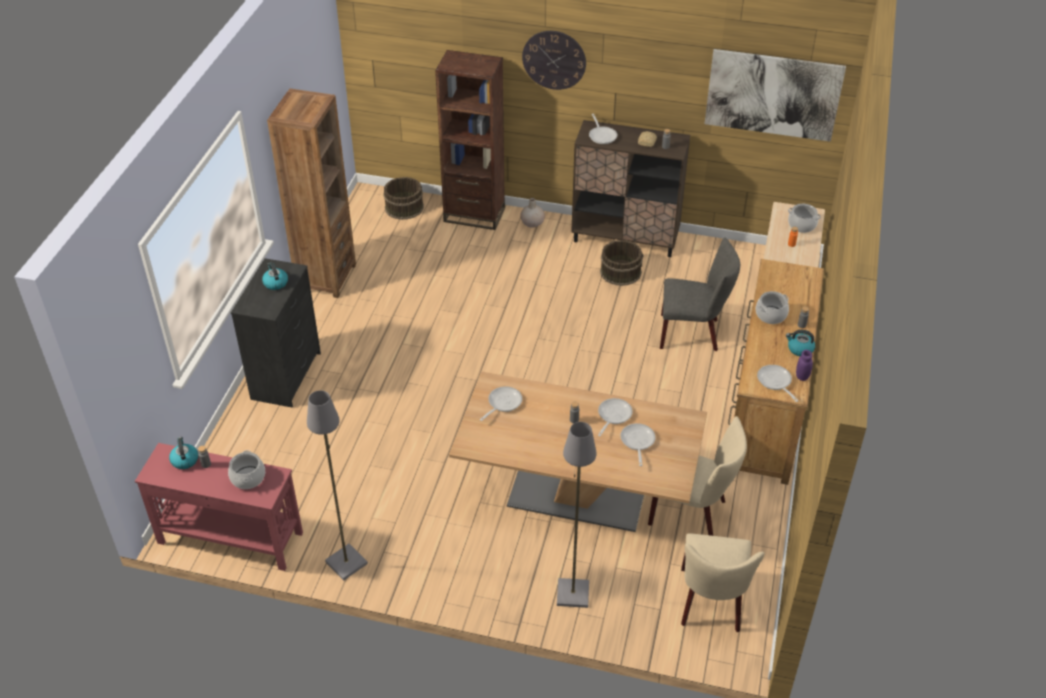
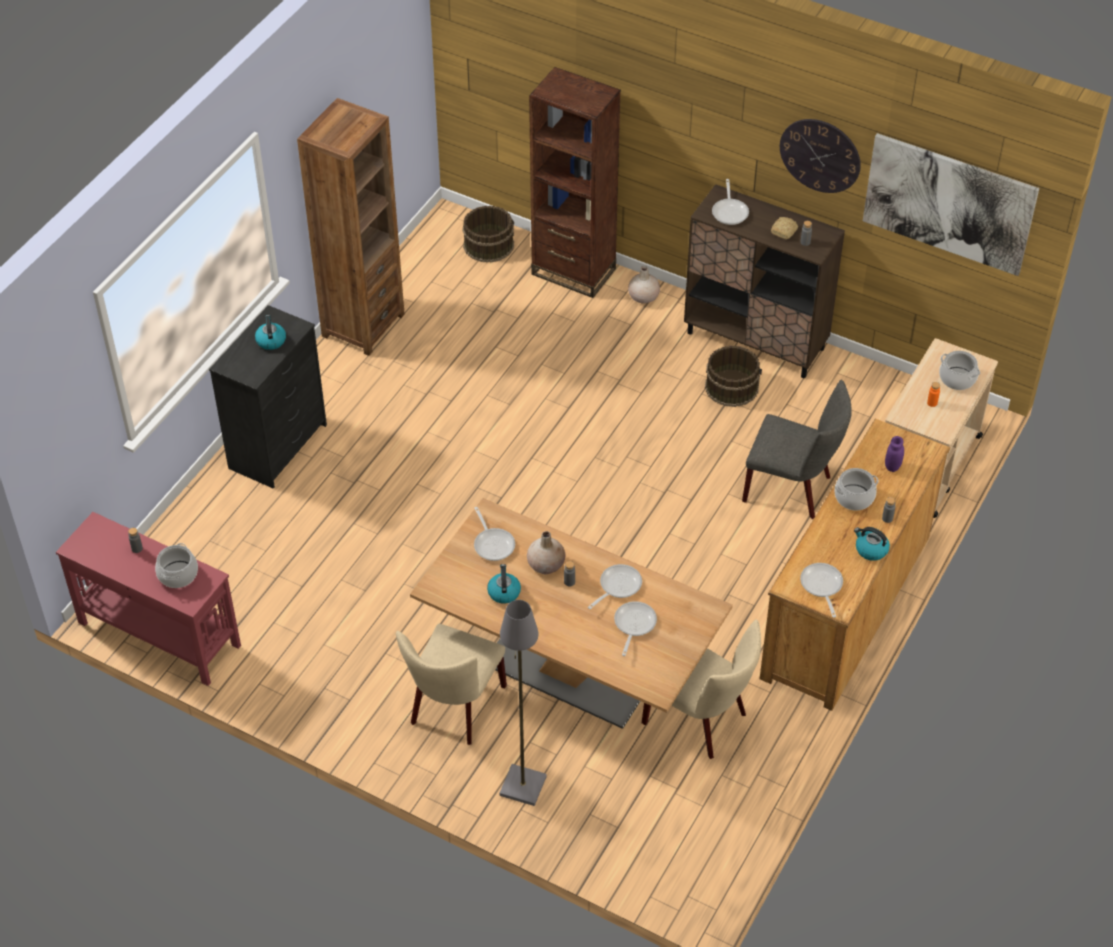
camera: 15 degrees right, 5 degrees up
kettle [169,437,198,469] -> kettle moved to [487,564,521,604]
grey floor lamp [307,390,368,580] -> none
frying pan [480,386,522,421] -> frying pan turned 105 degrees clockwise [474,507,515,561]
wall clock [522,31,586,90] -> wall clock moved to [780,119,861,193]
beige chair [681,533,765,632] -> beige chair moved to [396,624,507,745]
purple jar [796,350,813,381] -> purple jar moved to [885,436,904,472]
none -> beige vase [527,531,565,575]

